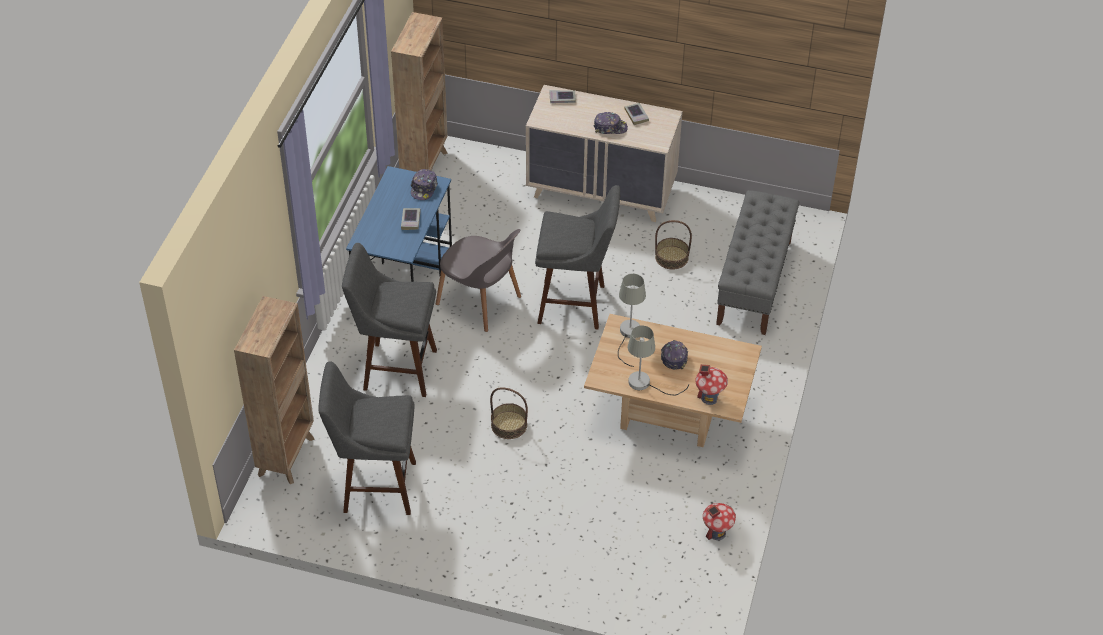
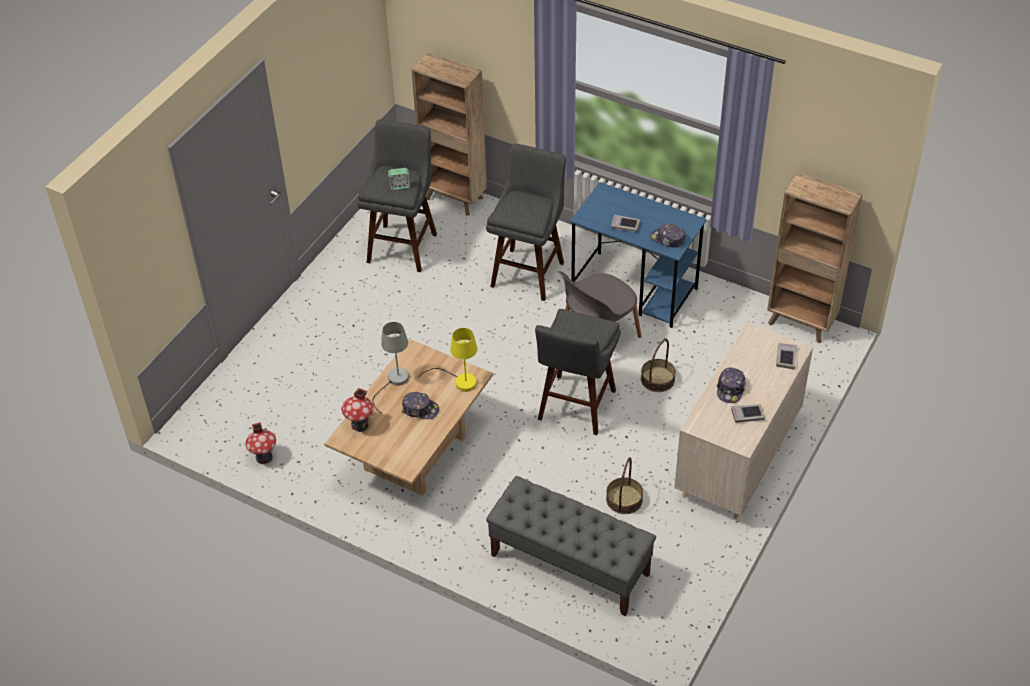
camera: 105 degrees right, 0 degrees up
basket [490,387,528,439] -> basket moved to [641,339,676,392]
grey table lamp [618,274,646,367] -> yellow table lamp [419,328,477,392]
none -> alarm clock [388,168,410,190]

